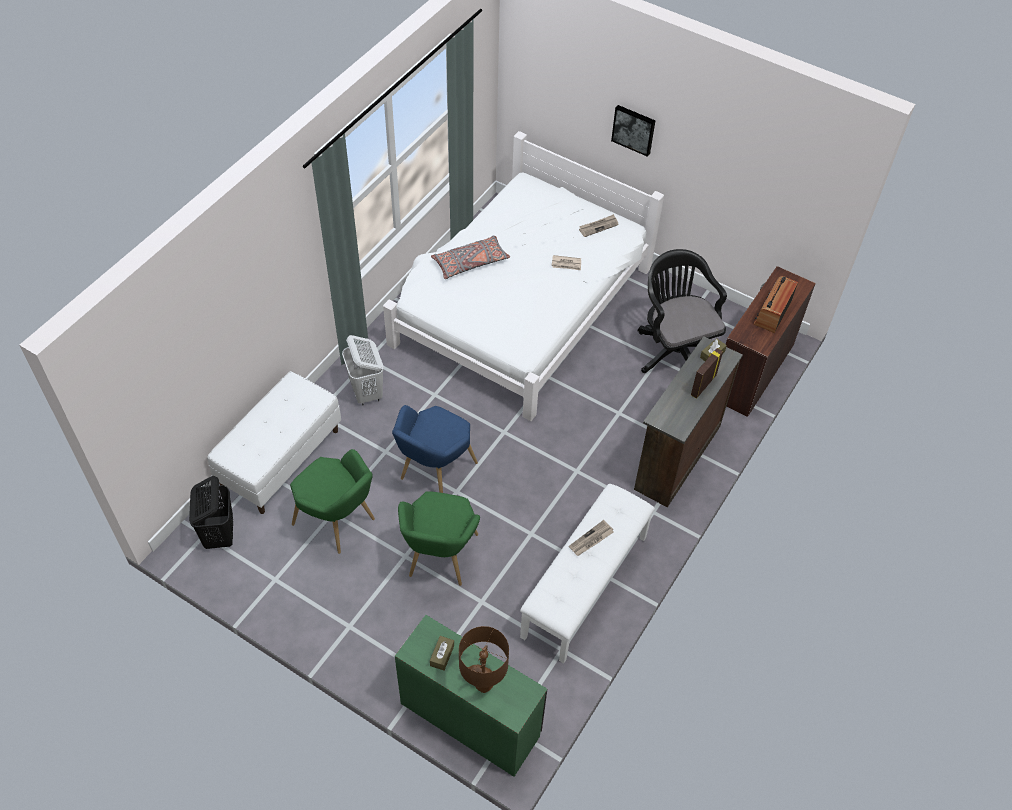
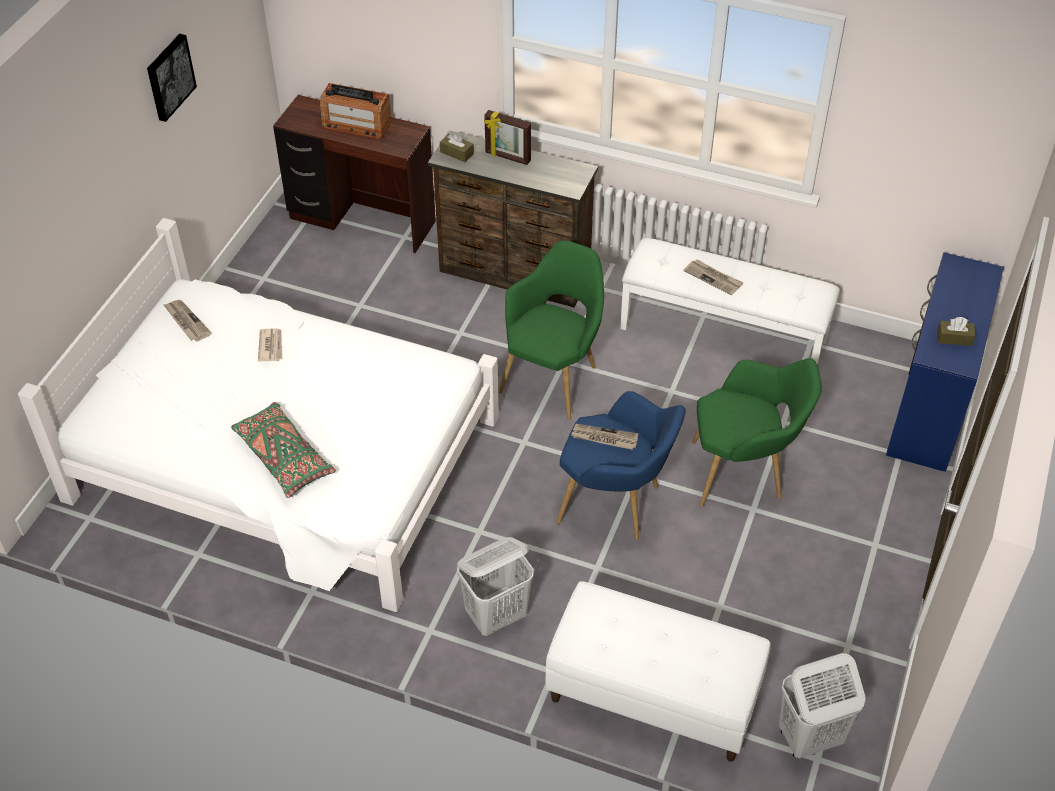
camera: 100 degrees left, 5 degrees down
black laundry basket [189,476,233,549] -> white laundry basket [779,653,866,758]
green armchair [290,449,375,554] -> green armchair moved to [498,240,604,420]
green desk [395,615,547,777] -> blue desk [886,252,1004,472]
grey pillow [431,236,510,279] -> green pillow [231,402,336,498]
brown table lamp [459,626,509,693] -> none
picture [611,105,655,157] -> picture moved to [147,34,197,122]
black office chair [638,249,727,373] -> none
none -> newspaper [571,424,639,450]

